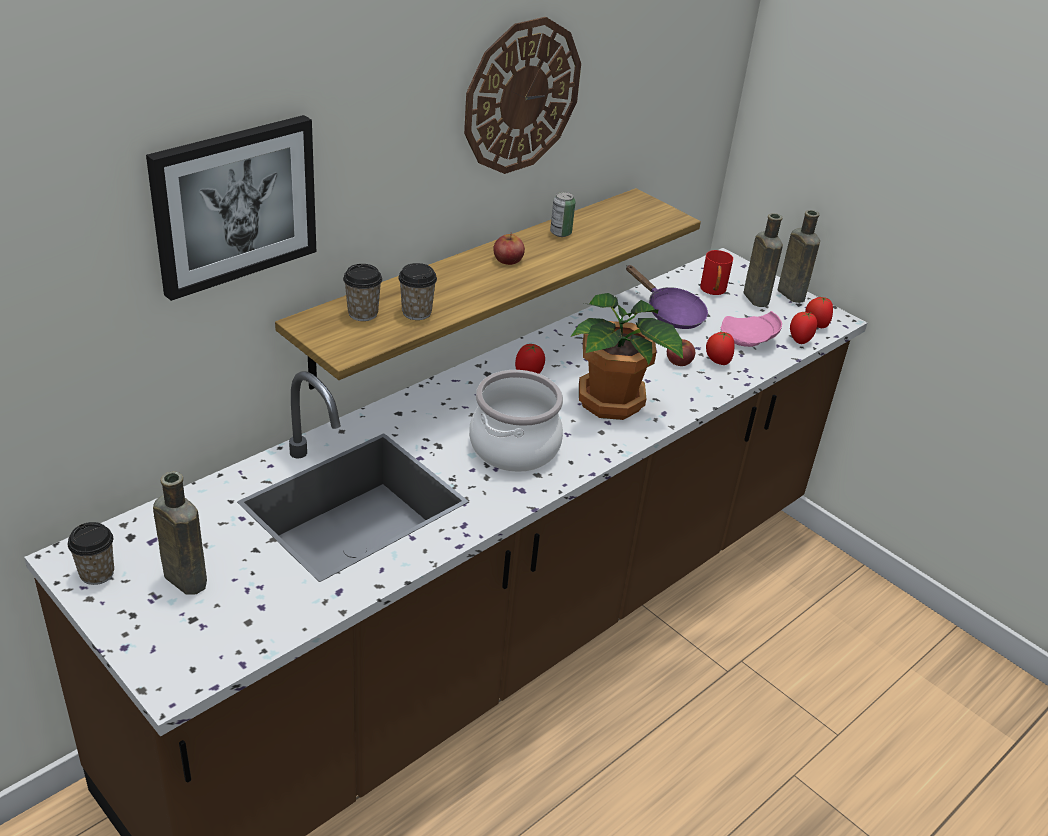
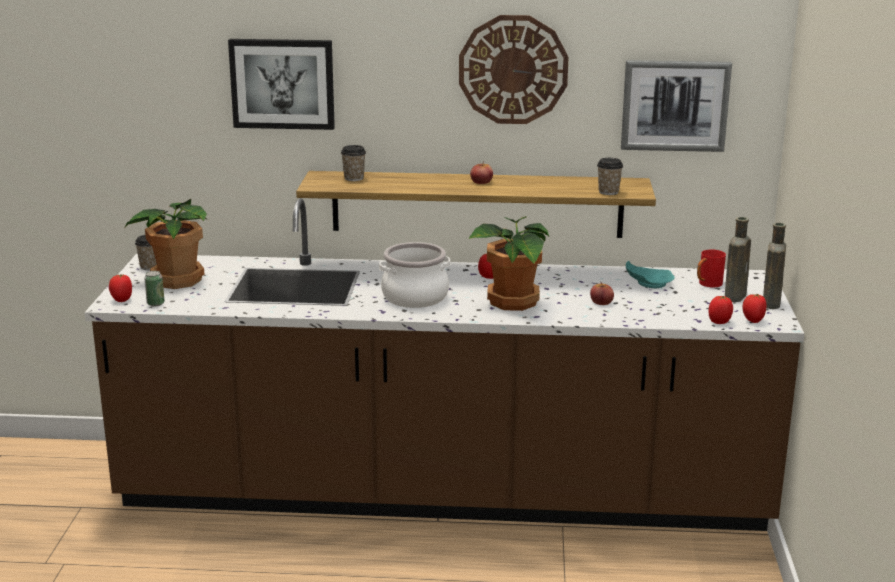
camera: 50 degrees right, 15 degrees down
brown bottle [153,471,207,595] -> potted plant [125,199,208,289]
cup [398,263,437,320] -> cup moved to [597,158,623,195]
can [550,191,576,237] -> can moved to [144,271,165,306]
purple frying pan [626,265,708,329] -> turquoise plate [626,261,675,288]
tomato [706,332,734,365] -> tomato moved to [109,274,132,302]
pink plate [720,311,782,347] -> none
none -> picture [621,60,732,152]

